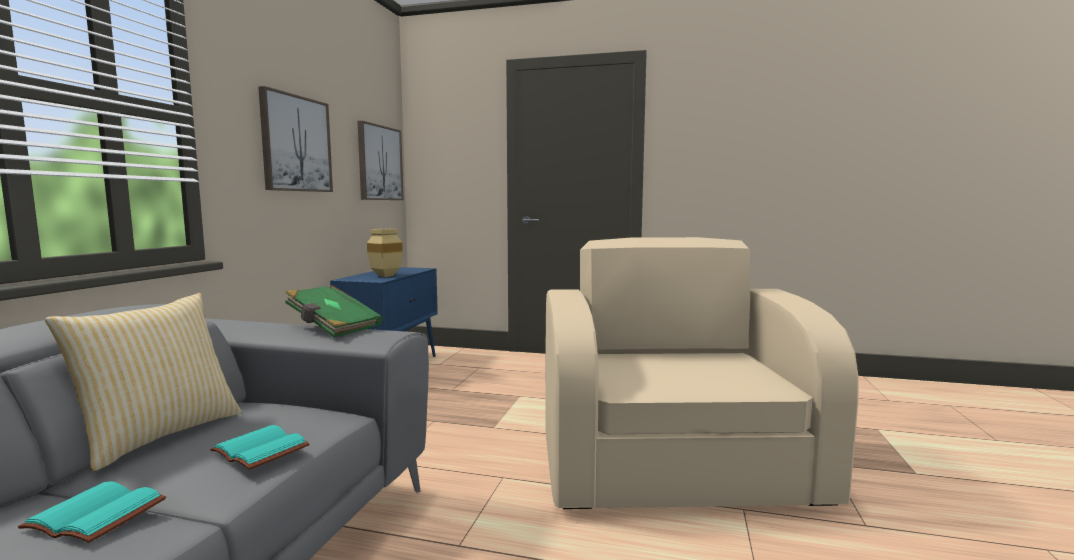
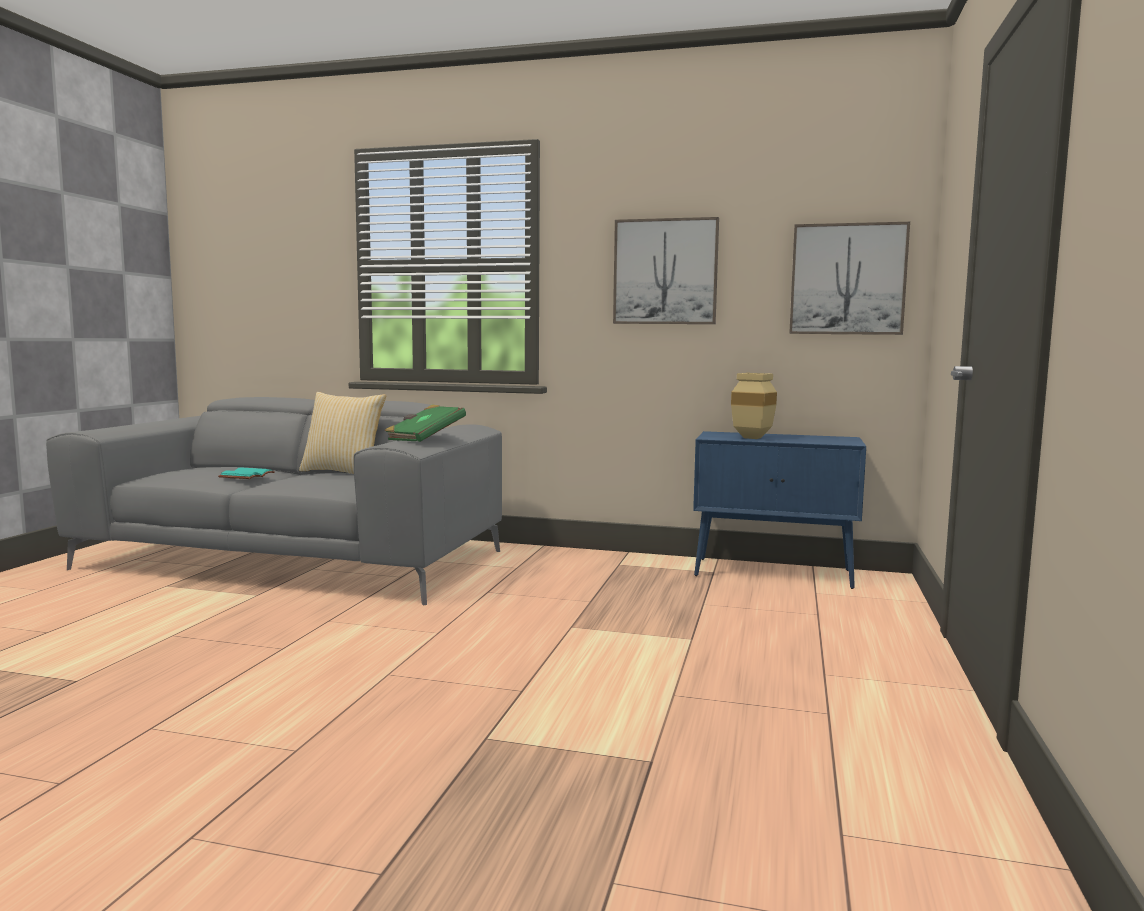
camera: 90 degrees right, 0 degrees up
turquoise book [210,425,310,470] -> none
beige armchair [545,237,859,509] -> none

